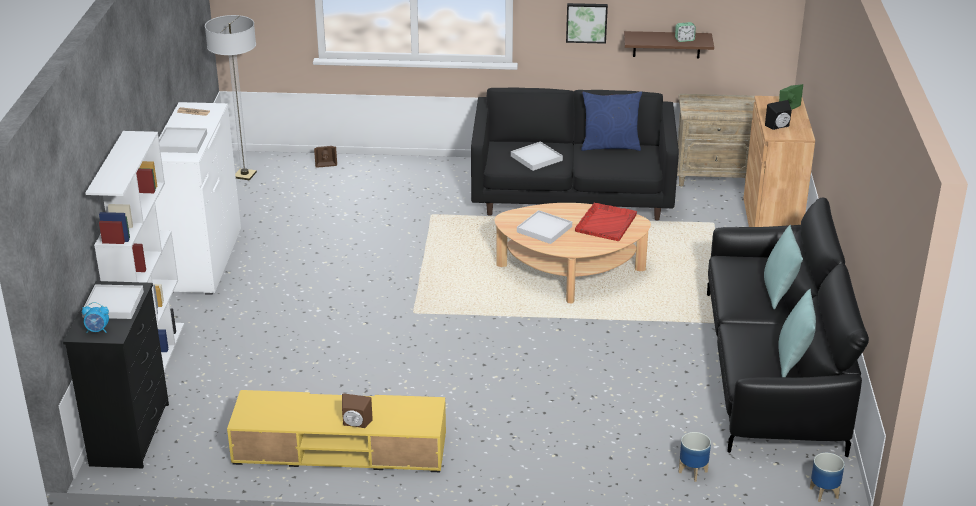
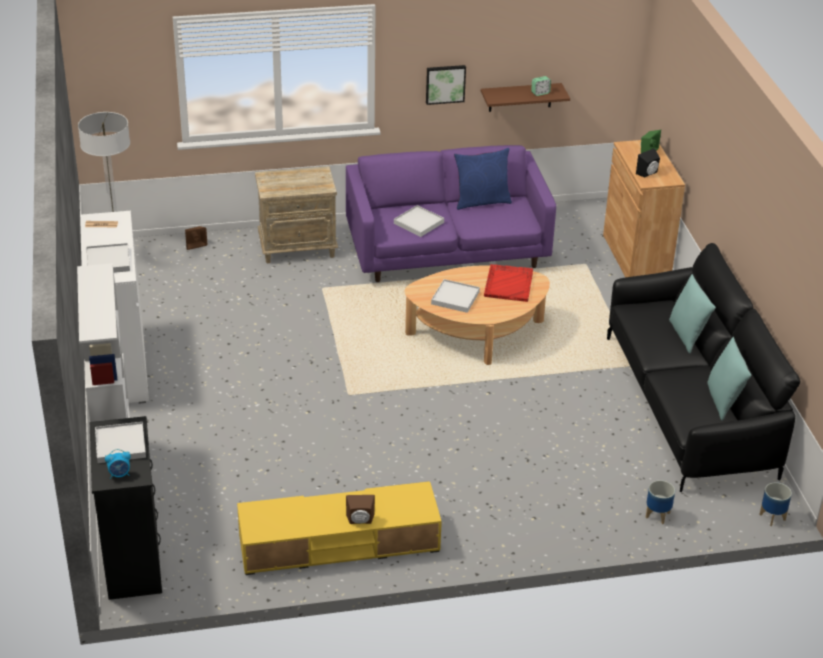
camera: 15 degrees left, 5 degrees up
black sofa [471,88,679,220] -> purple sofa [346,145,556,282]
beige nightstand [677,94,755,187] -> beige nightstand moved to [255,166,338,263]

